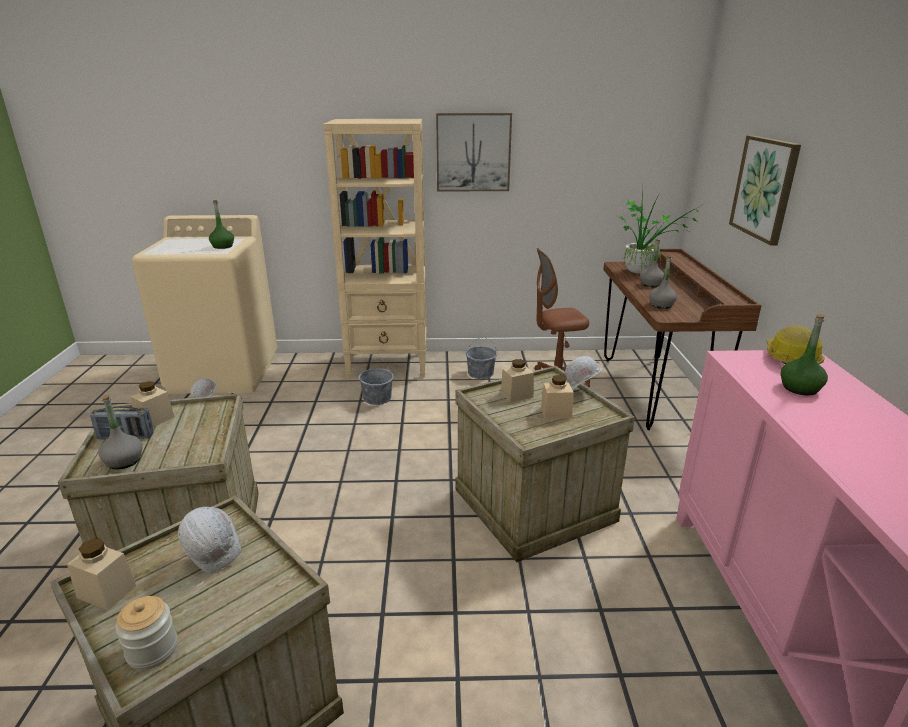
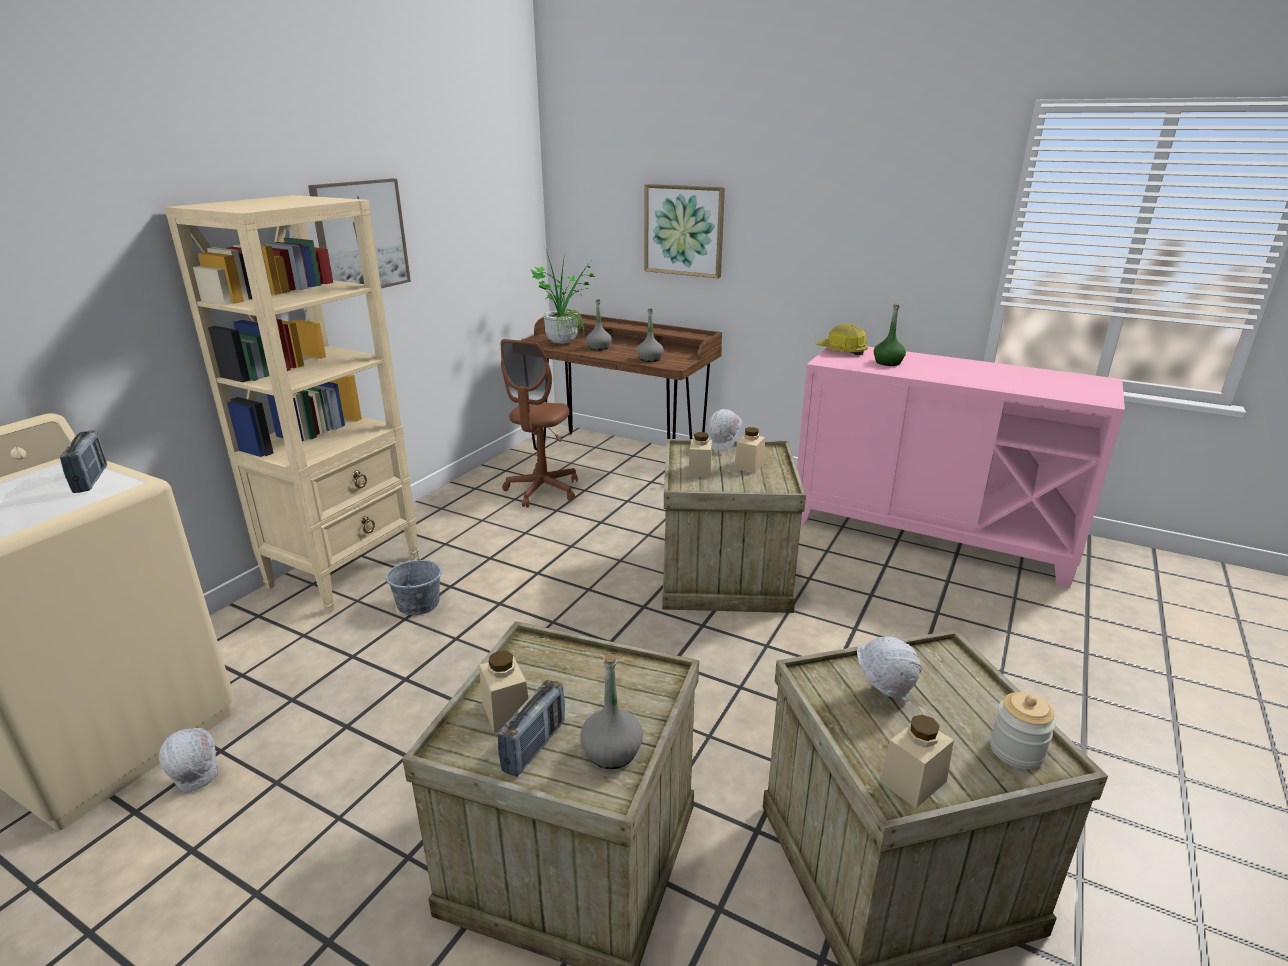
camera: 60 degrees left, 0 degrees up
green bottle [209,200,234,249] -> radio [60,430,107,493]
grey bucket [465,337,497,379] -> none

